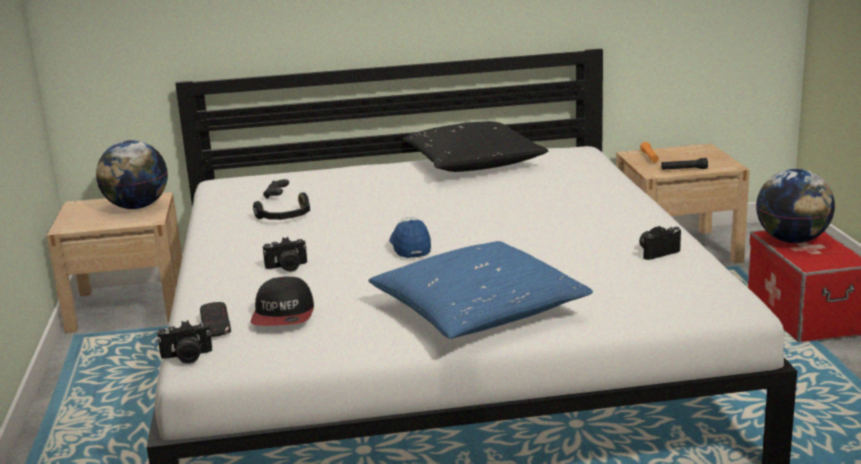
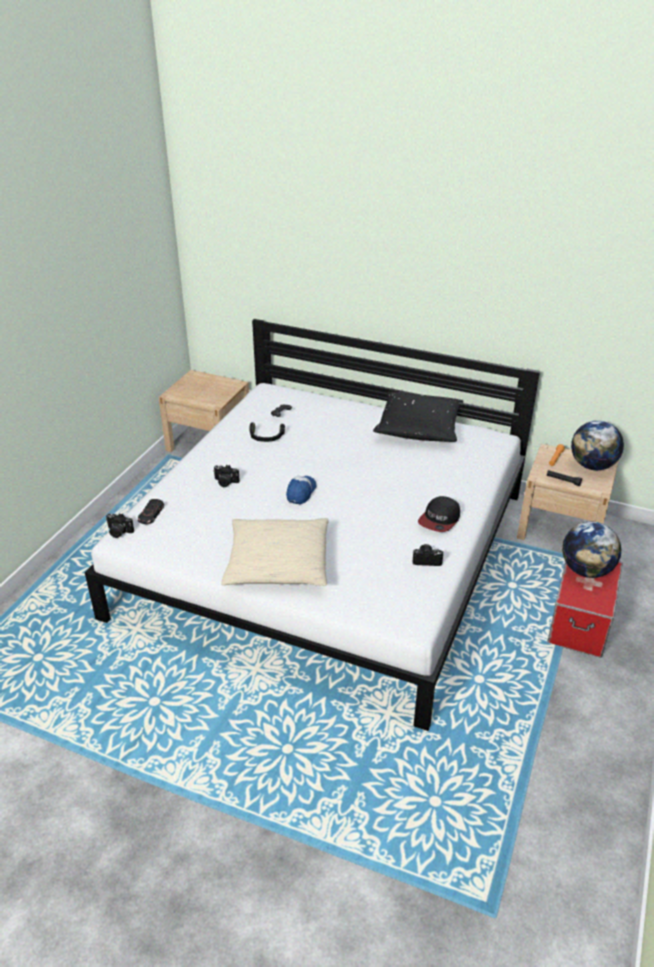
camera: 30 degrees right, 15 degrees up
globe [96,140,168,209] -> globe moved to [571,420,624,470]
cap [251,276,314,326] -> cap moved to [418,496,460,532]
blue pillow [368,241,593,339] -> beige pillow [221,518,329,586]

